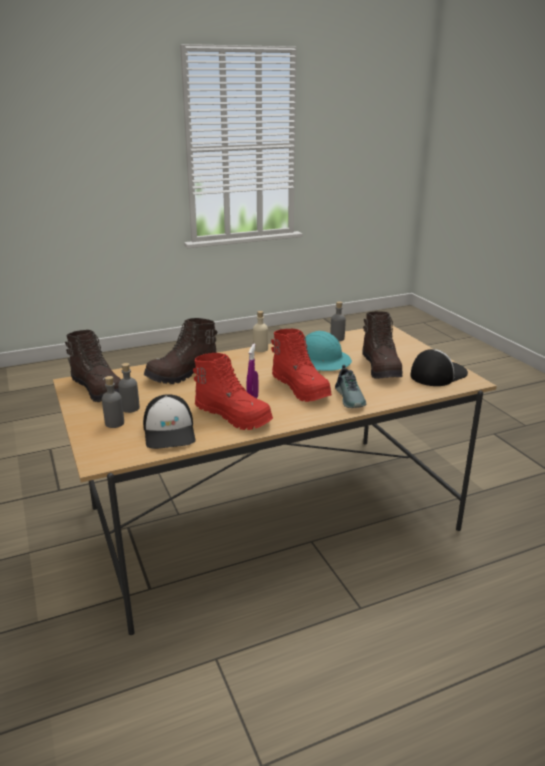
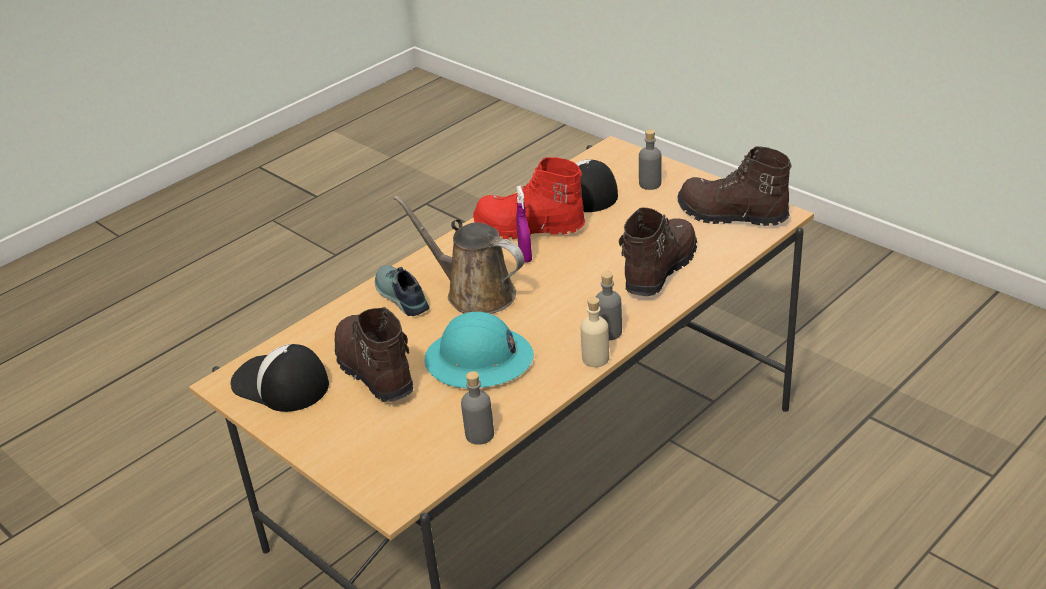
camera: 160 degrees right, 10 degrees up
grey bottle [118,363,140,413] -> grey bottle moved to [596,272,622,340]
red boot [271,329,332,402] -> brown watering can [394,195,525,314]
cap [410,349,468,386] -> cap turned 90 degrees clockwise [231,344,329,412]

